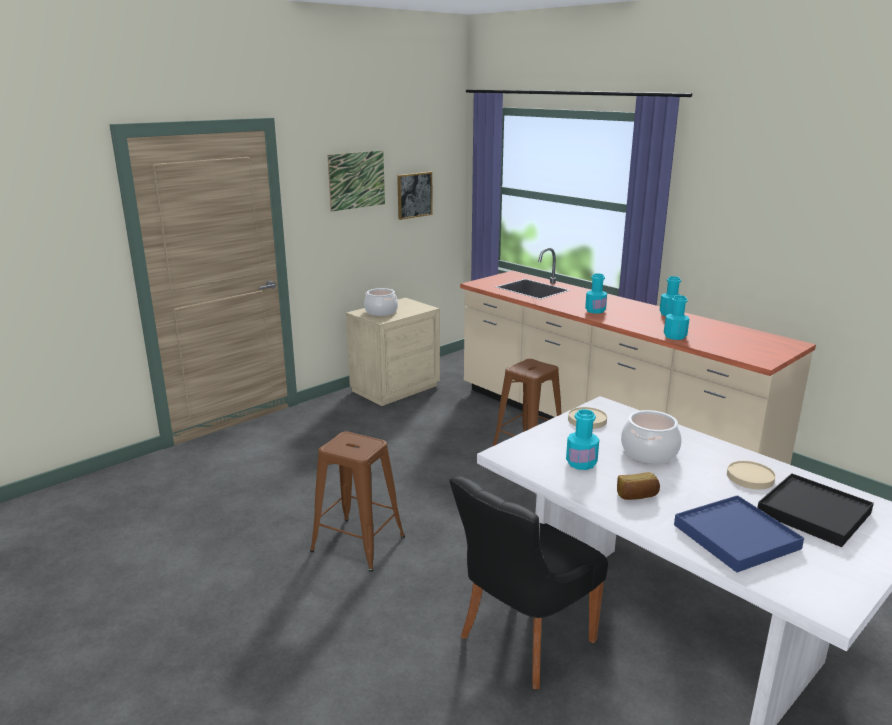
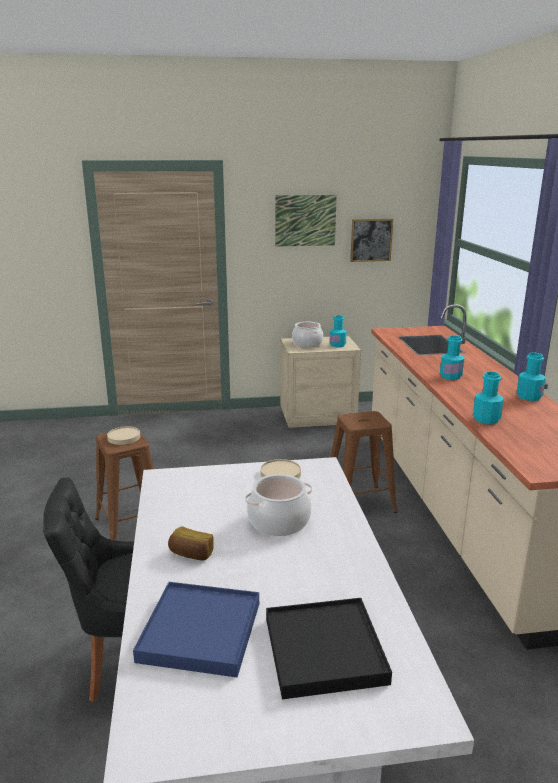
camera: 35 degrees right, 0 degrees up
turquoise bottle [566,409,599,470] -> turquoise bottle moved to [329,315,347,347]
beige plate [727,461,776,489] -> beige plate moved to [107,426,140,445]

